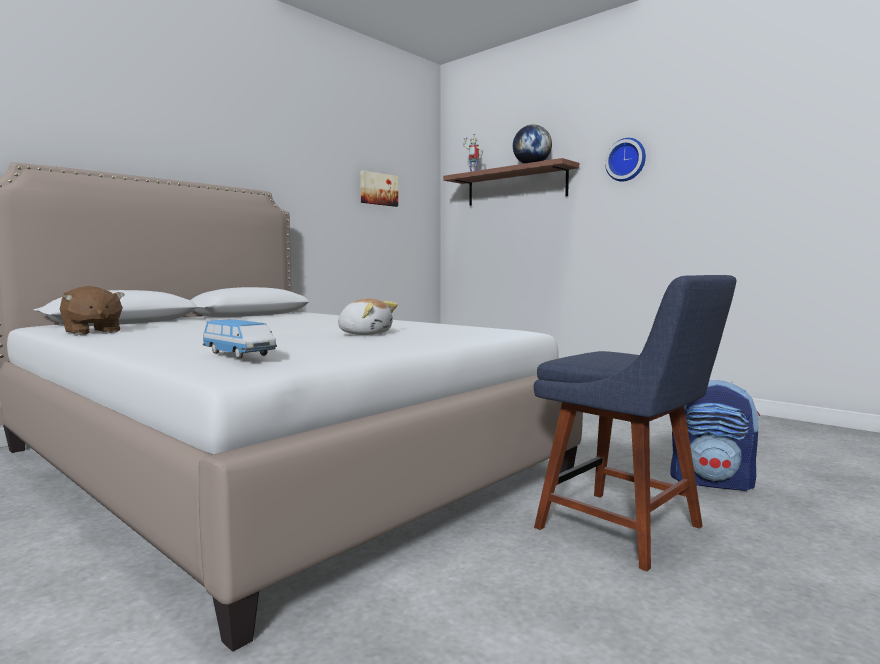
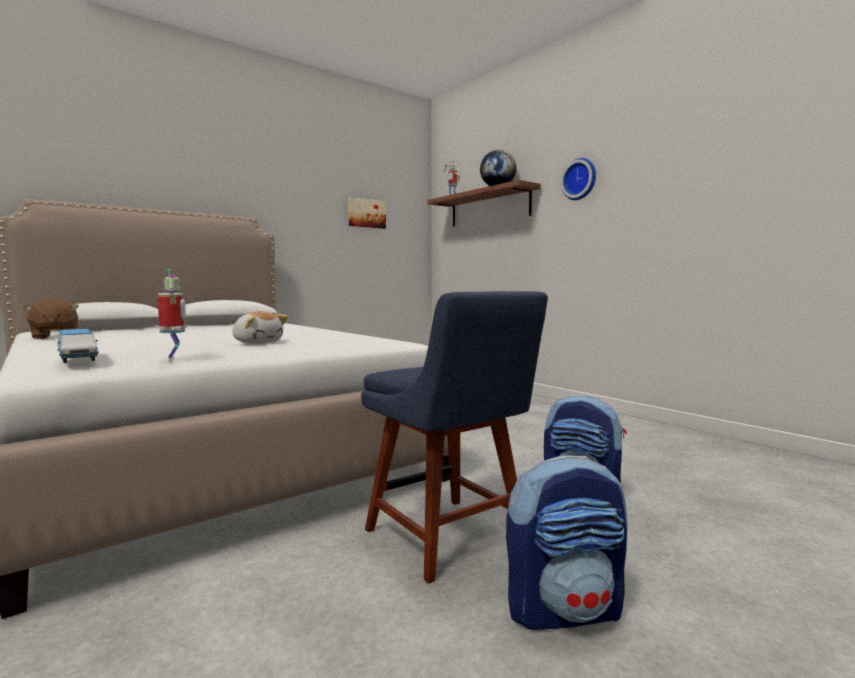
camera: 10 degrees right, 0 degrees up
none -> toy robot [158,269,186,362]
none -> backpack [506,455,627,630]

